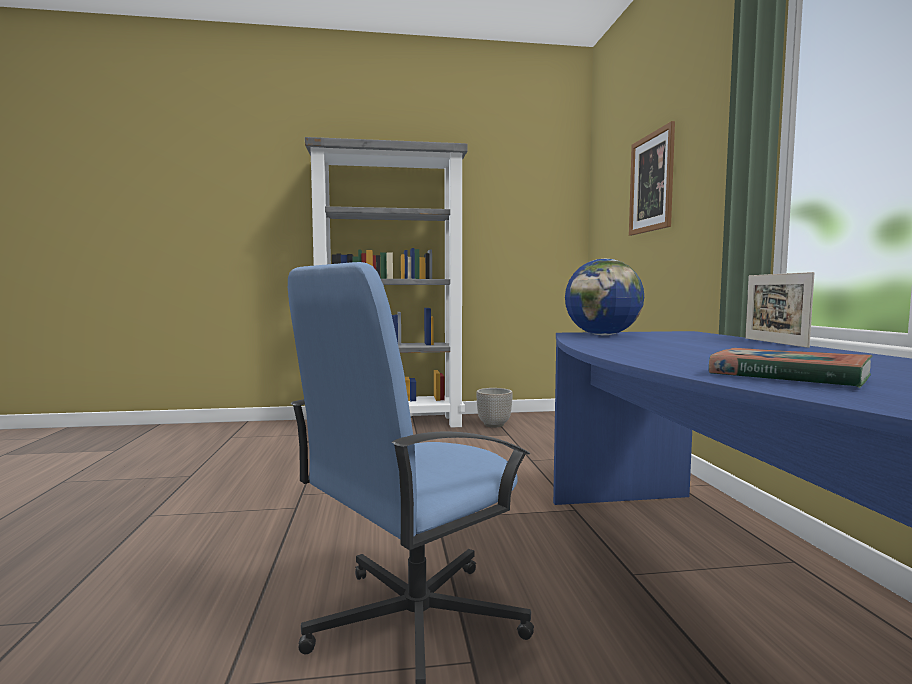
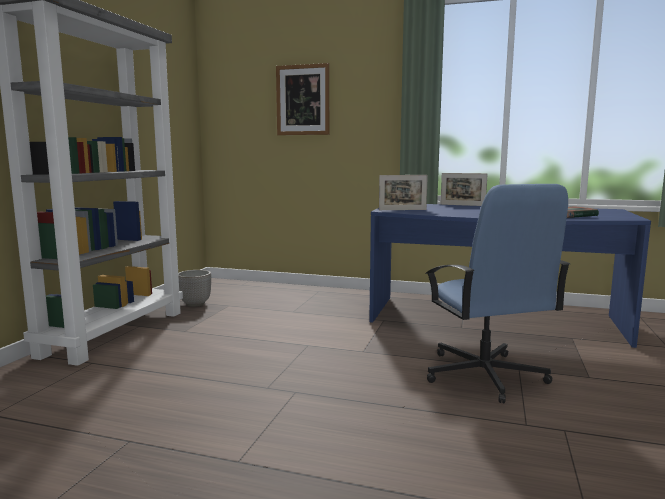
camera: 65 degrees left, 5 degrees up
globe [565,258,644,335] -> picture frame [379,175,428,210]

